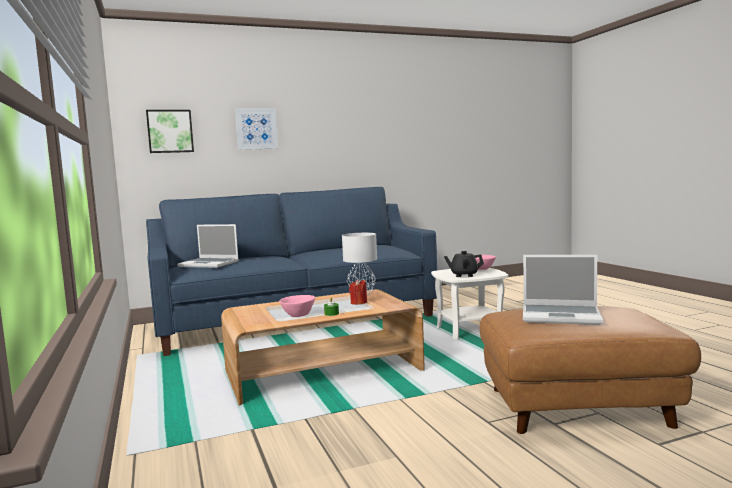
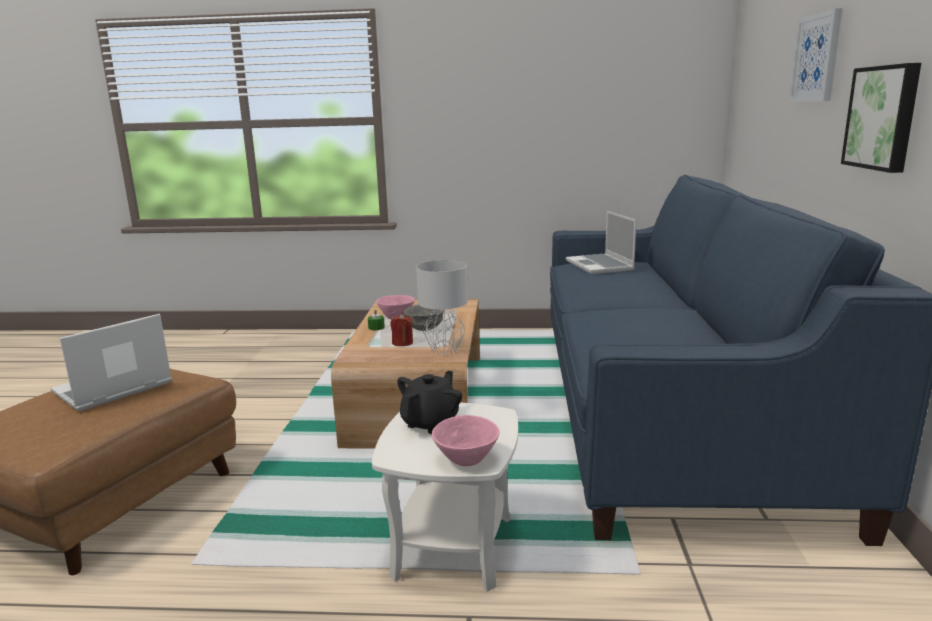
camera: 115 degrees right, 10 degrees up
picture [146,110,194,153] -> picture moved to [841,63,921,173]
laptop [177,224,239,268] -> laptop turned 60 degrees counterclockwise [566,211,637,274]
none -> grey bowl [404,305,445,331]

